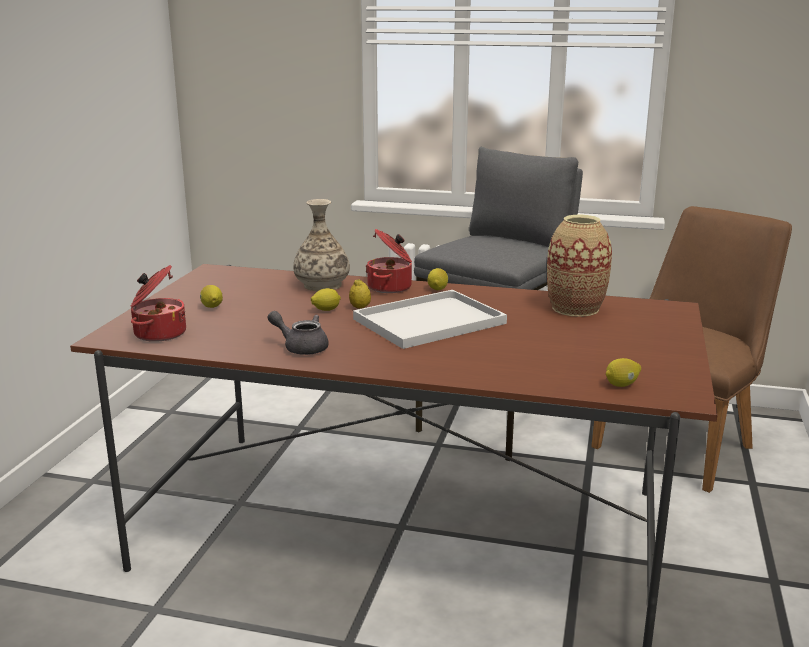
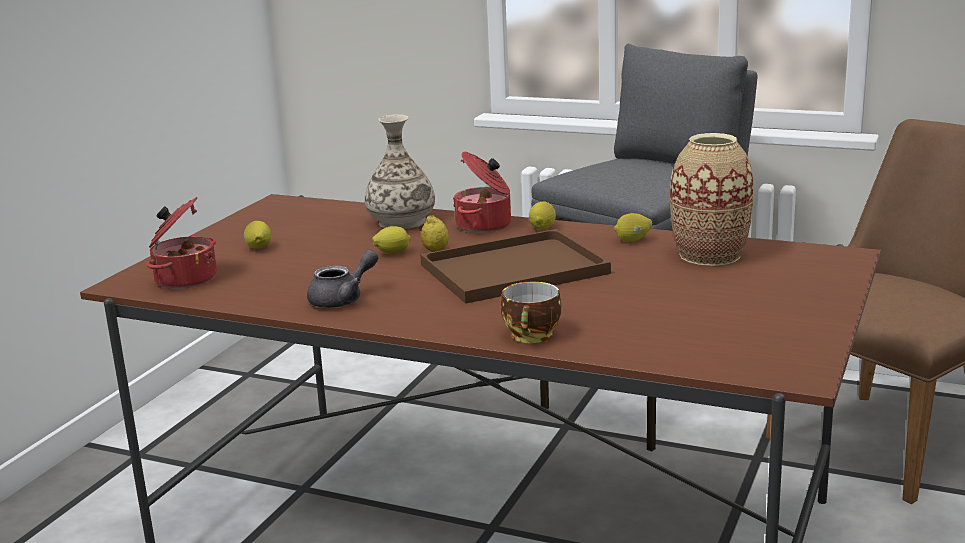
camera: 10 degrees right, 0 degrees up
grey teapot [267,311,329,355] -> grey teapot turned 105 degrees clockwise [307,250,378,308]
white tray [353,290,507,349] -> brown tray [420,229,611,304]
lemon [606,358,641,387] -> lemon moved to [614,213,652,242]
none -> cup [501,282,561,343]

